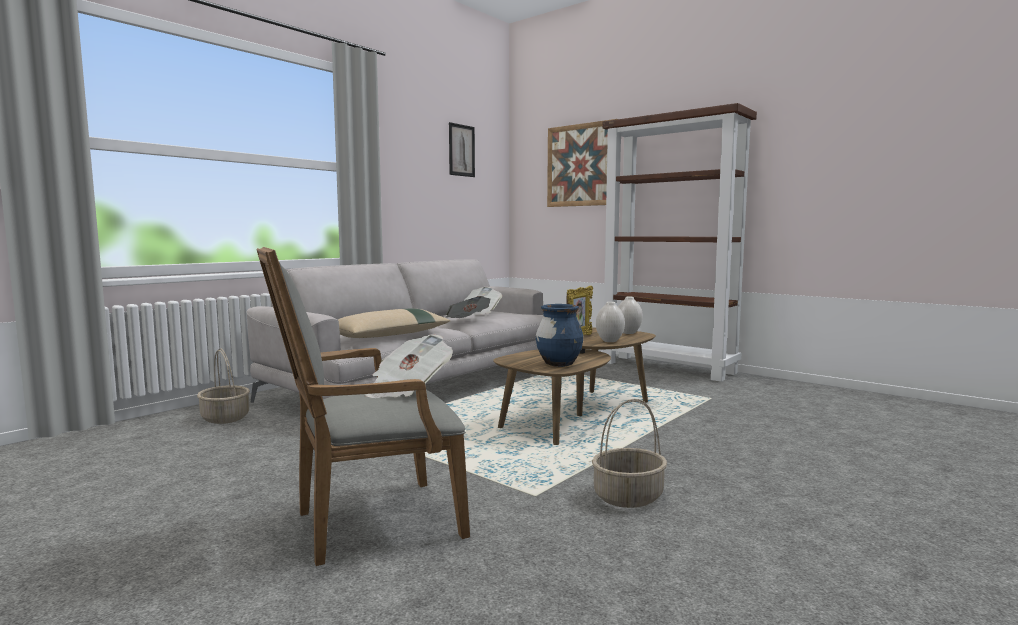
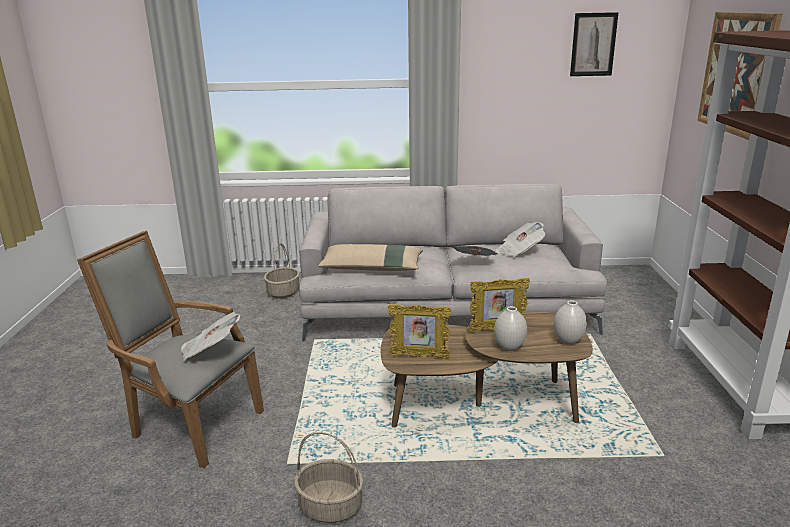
camera: 50 degrees right, 15 degrees up
blue vase [536,304,583,367] -> picture frame [388,304,451,359]

